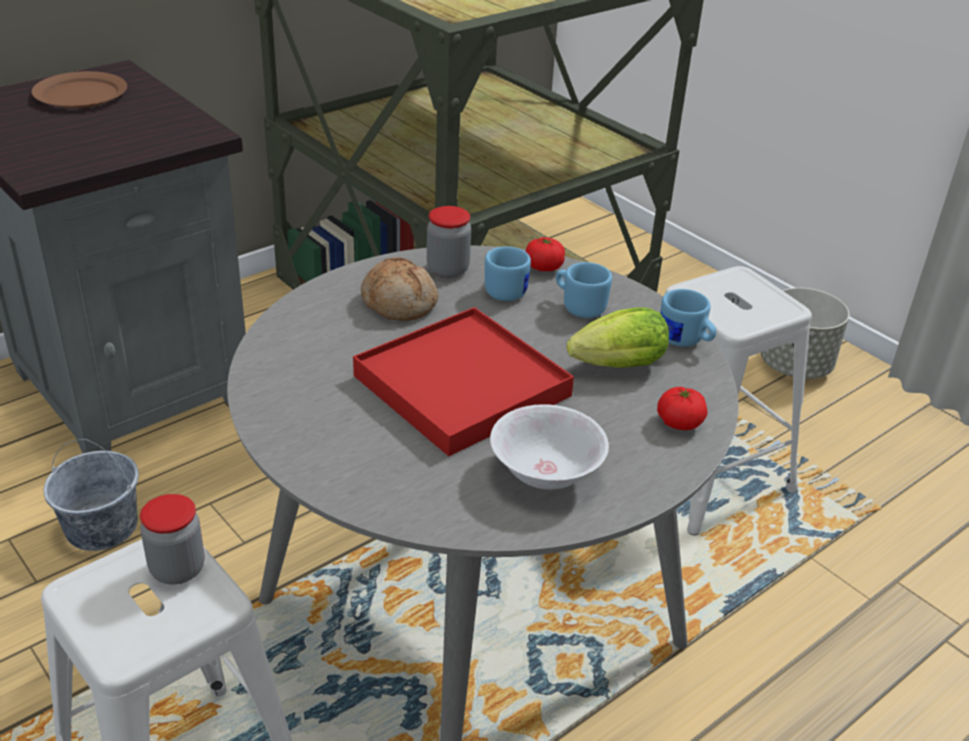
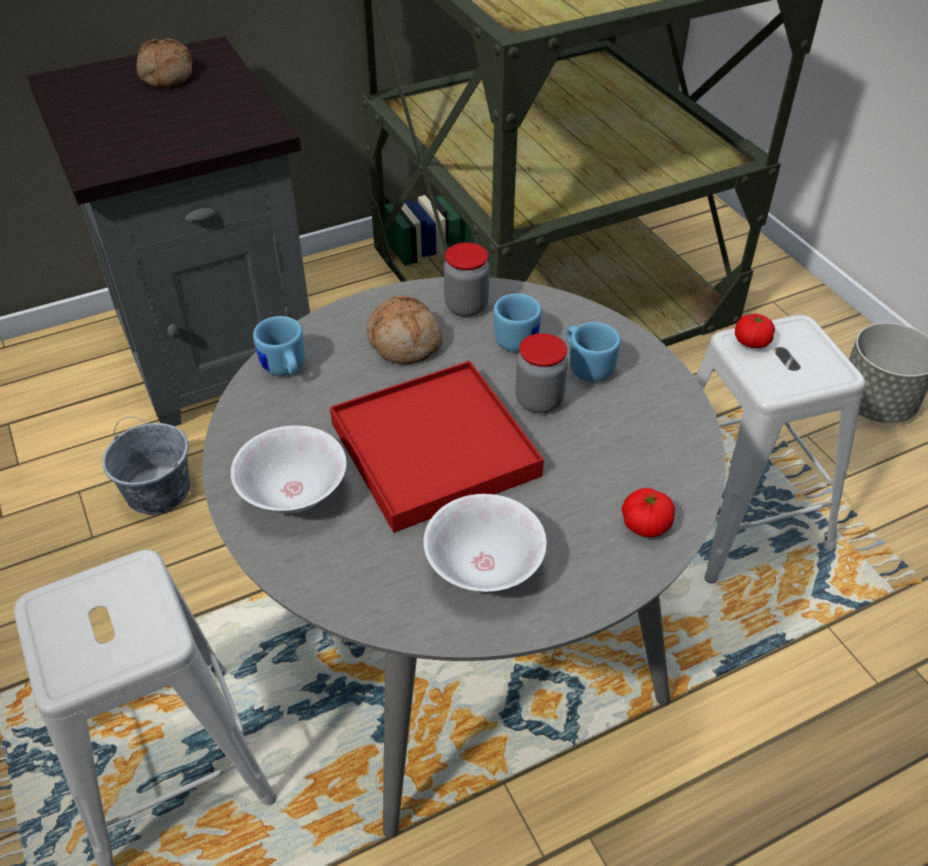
camera: 15 degrees right, 10 degrees up
brown plate [31,71,127,108] -> bread [136,38,192,88]
jar [140,494,205,585] -> jar moved to [515,333,568,413]
tomato [525,237,565,271] -> tomato moved to [735,314,775,348]
lettuce [567,307,669,368] -> none
blue mug [660,289,716,347] -> blue mug moved to [253,316,305,376]
none -> white bowl [231,425,346,514]

